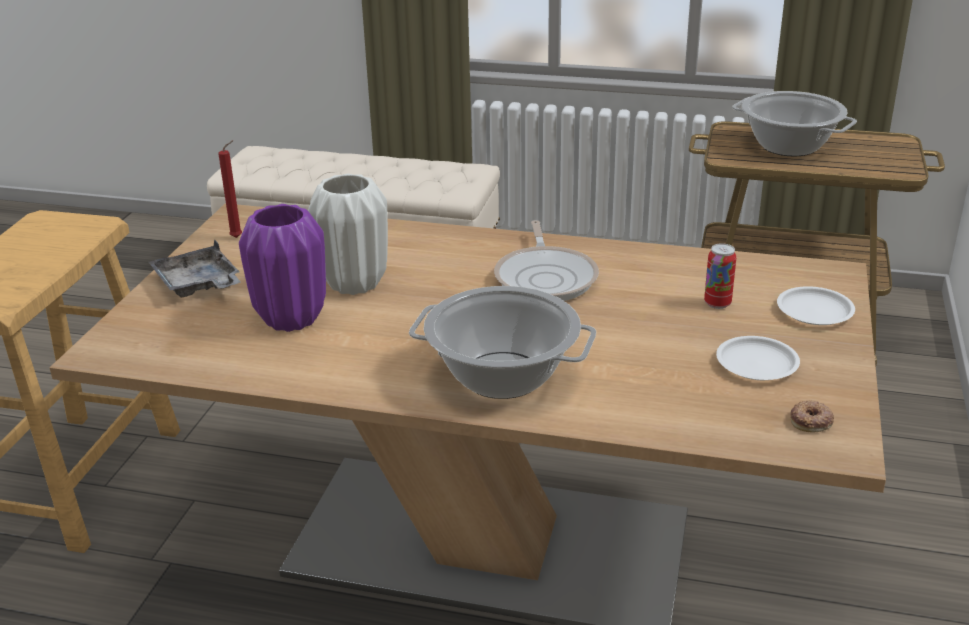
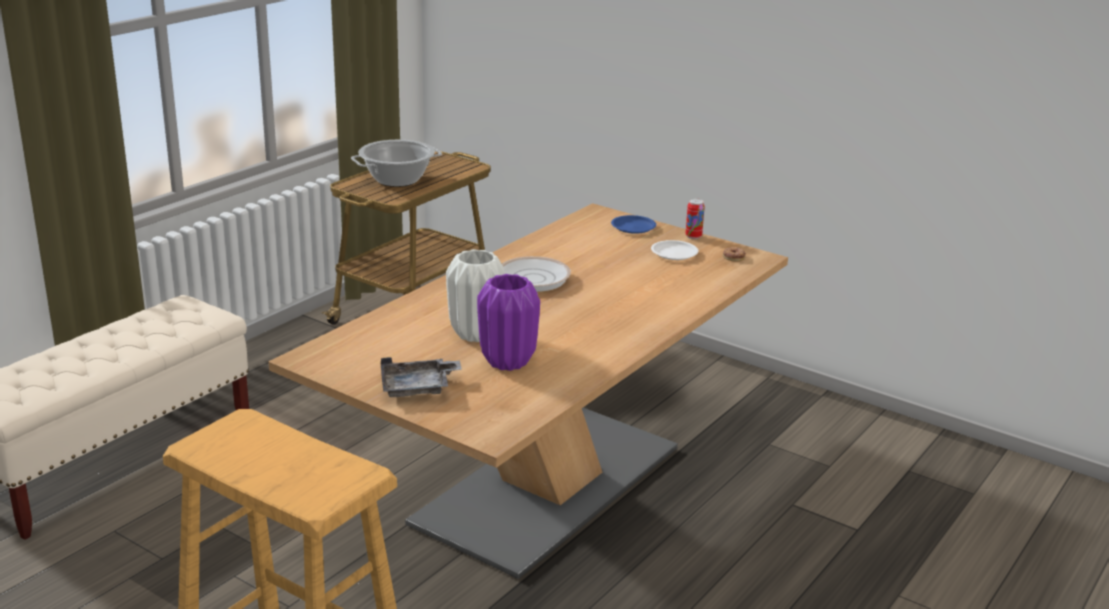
camera: 70 degrees left, 5 degrees down
red candle [218,140,242,238] -> none
cooking pot [409,286,596,399] -> none
can [704,243,736,309] -> can moved to [685,199,705,239]
white plate [777,286,855,325] -> blue plate [611,215,656,234]

